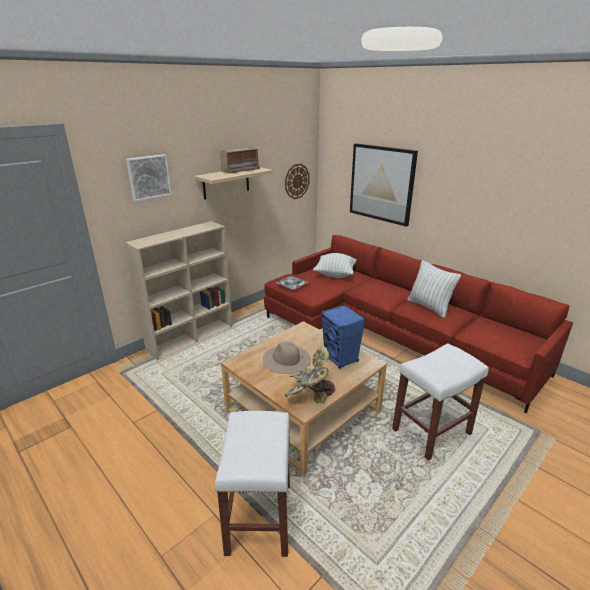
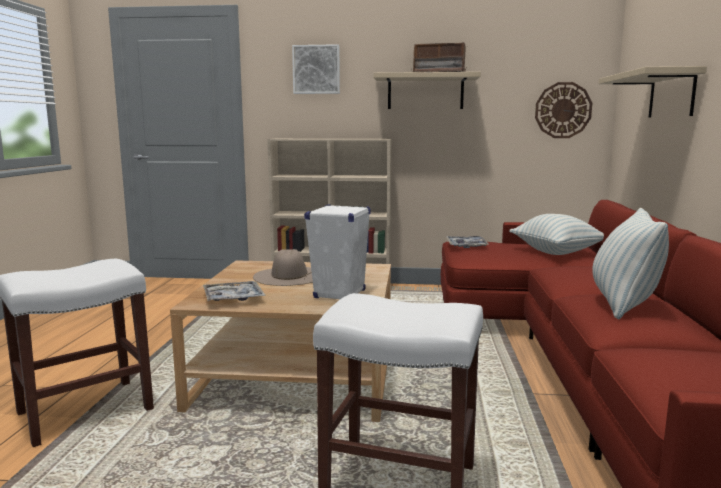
camera: 50 degrees right, 15 degrees down
potted plant [285,347,335,403] -> tray [203,281,266,301]
blue speaker [321,305,366,369] -> white speaker [304,204,371,299]
picture [350,143,418,227] -> beige shelf [599,66,707,117]

